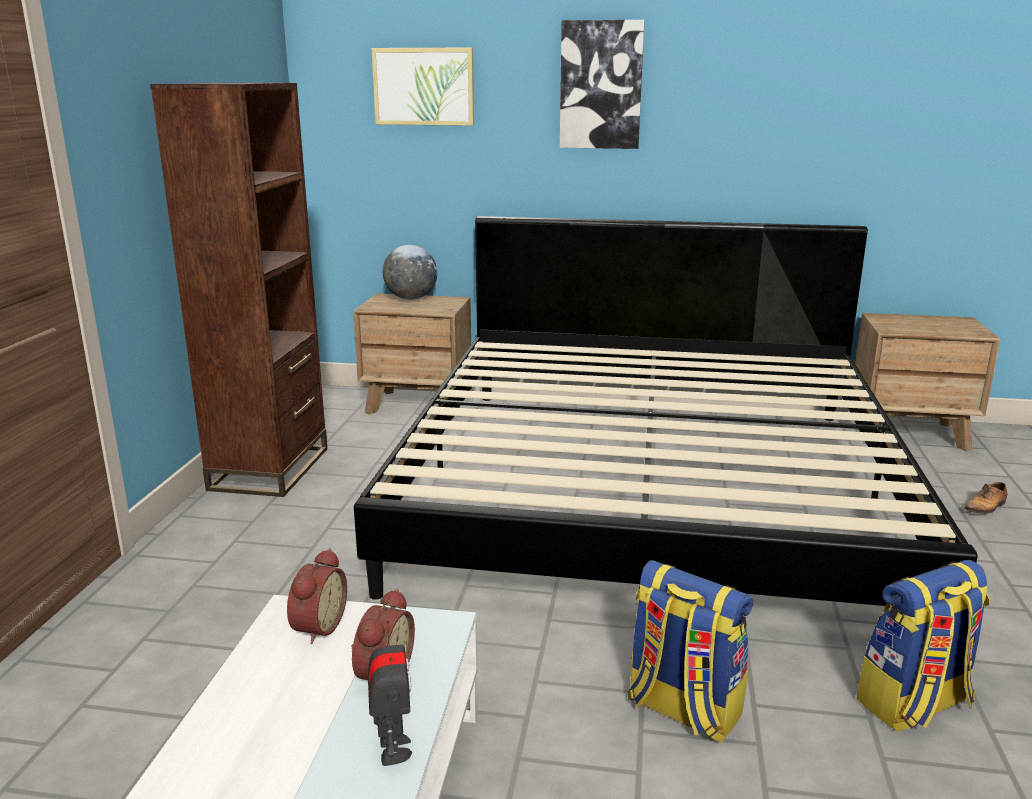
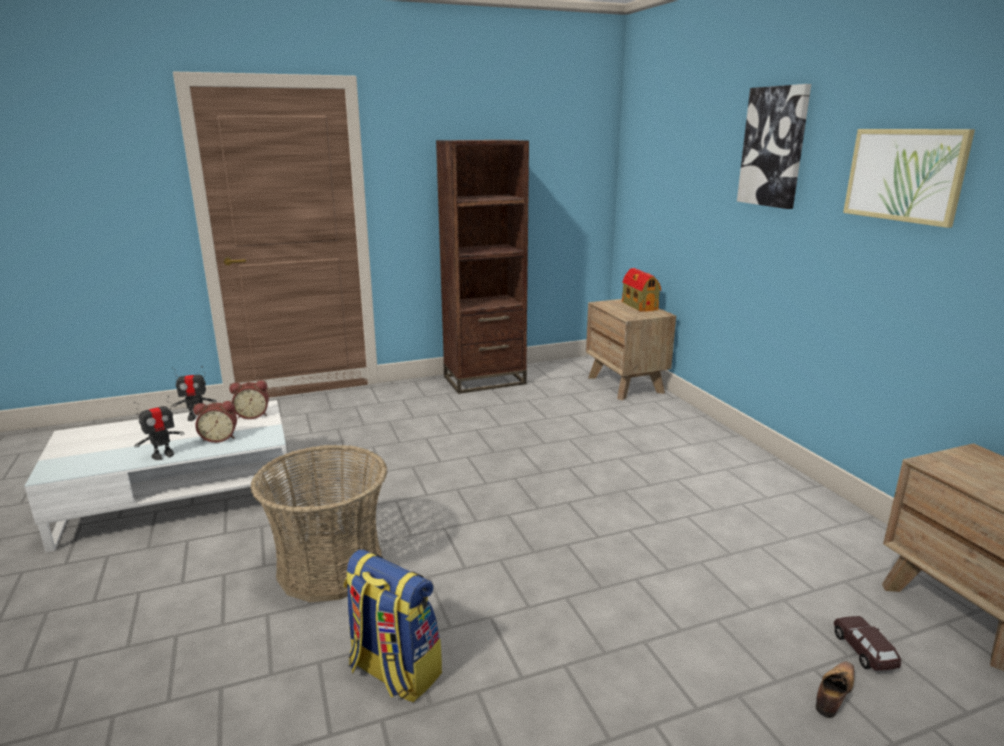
camera: 60 degrees right, 0 degrees up
bed [354,216,977,606] -> none
picture [371,48,474,126] -> picture moved to [843,129,975,228]
globe [383,245,437,300] -> toy house [622,268,661,312]
backpack [628,560,753,743] -> basket [250,445,387,602]
shoe [964,482,1007,514] -> shoe turned 105 degrees clockwise [816,661,854,718]
none -> toy robot [172,366,217,421]
none -> brown toy car [834,616,901,671]

